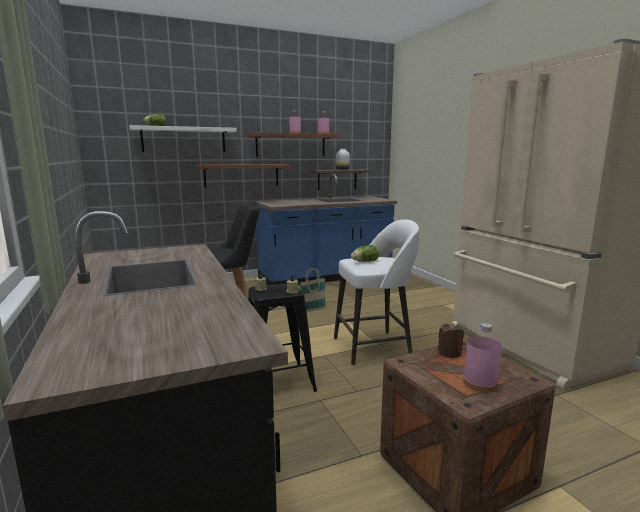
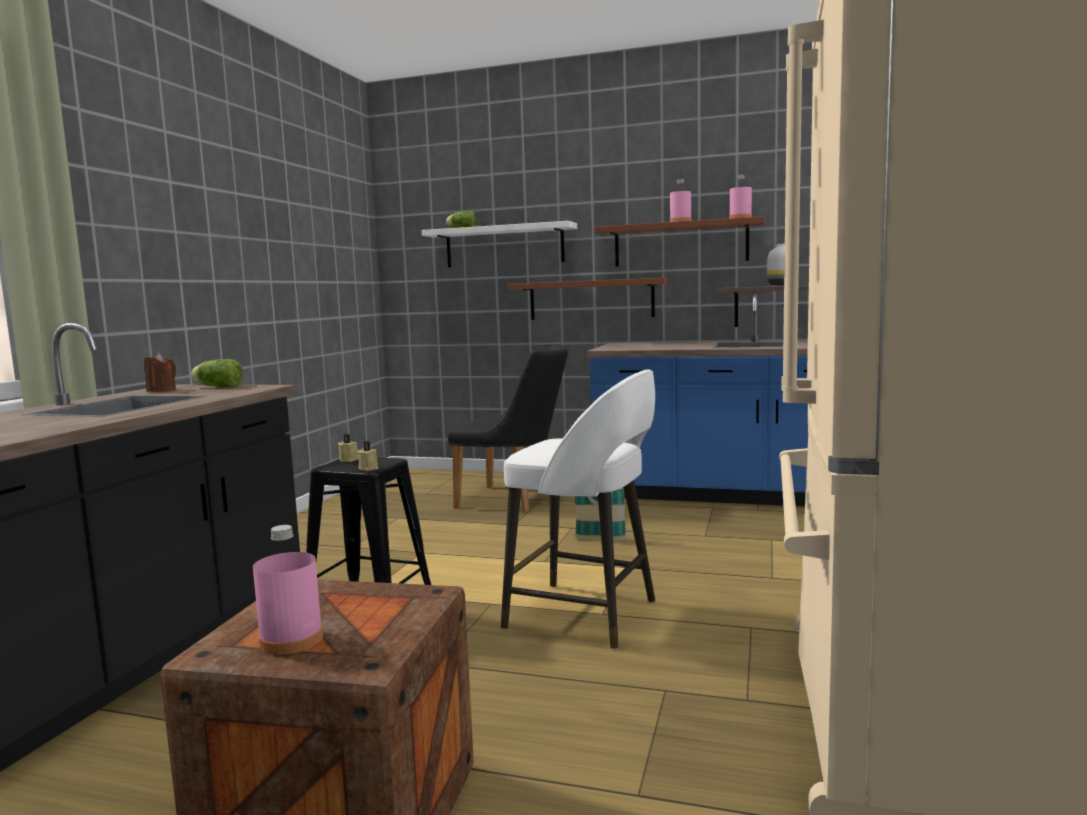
camera: 40 degrees right, 5 degrees down
lettuce [351,245,379,262] -> lettuce moved to [191,359,243,387]
brown candle [438,323,464,358] -> brown candle moved to [144,353,176,392]

